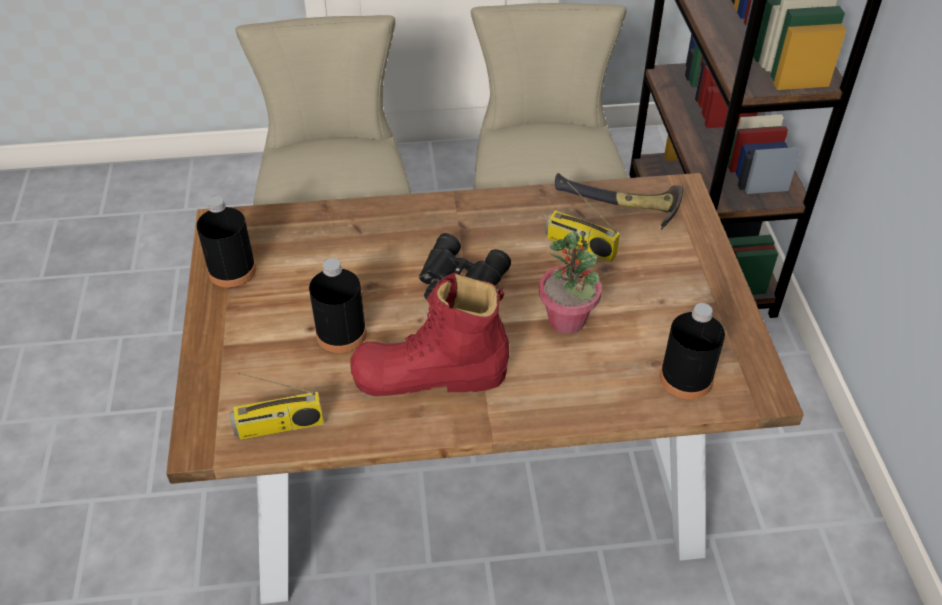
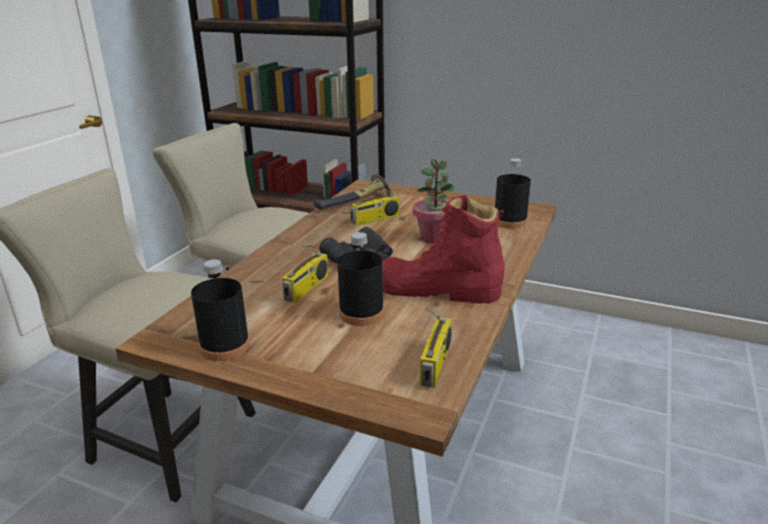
camera: 60 degrees left, 20 degrees down
red boot [350,273,509,396] -> red boot turned 75 degrees clockwise [382,195,505,303]
none -> radio [282,237,328,303]

